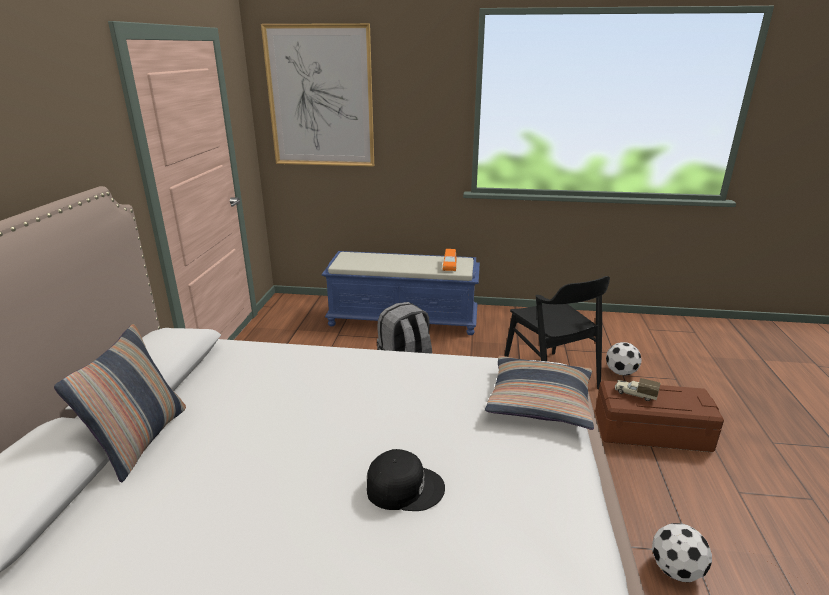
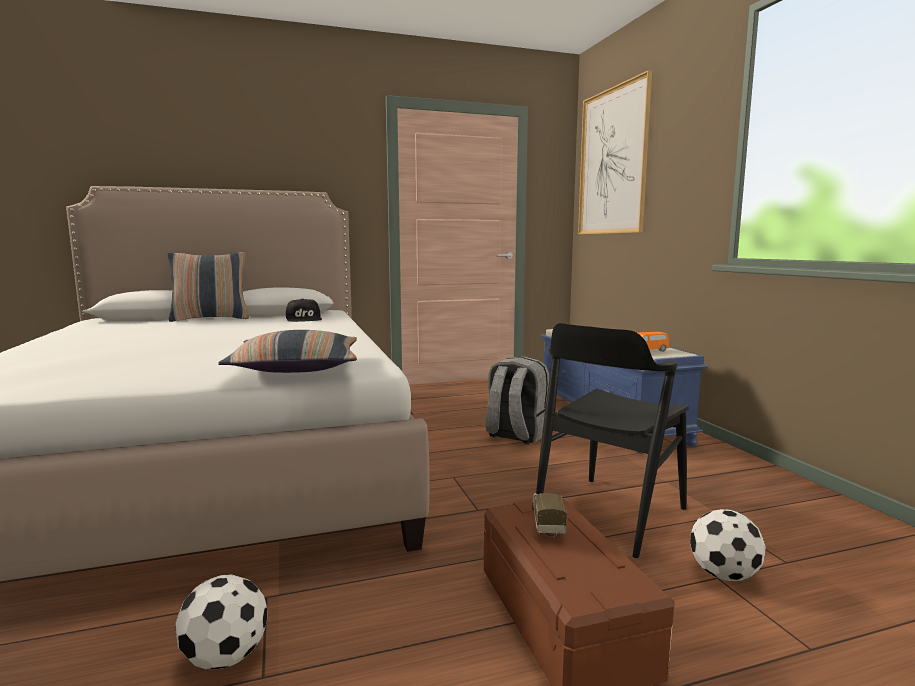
camera: 65 degrees right, 15 degrees down
black cap [367,449,445,511] -> black cap moved to [286,299,322,322]

